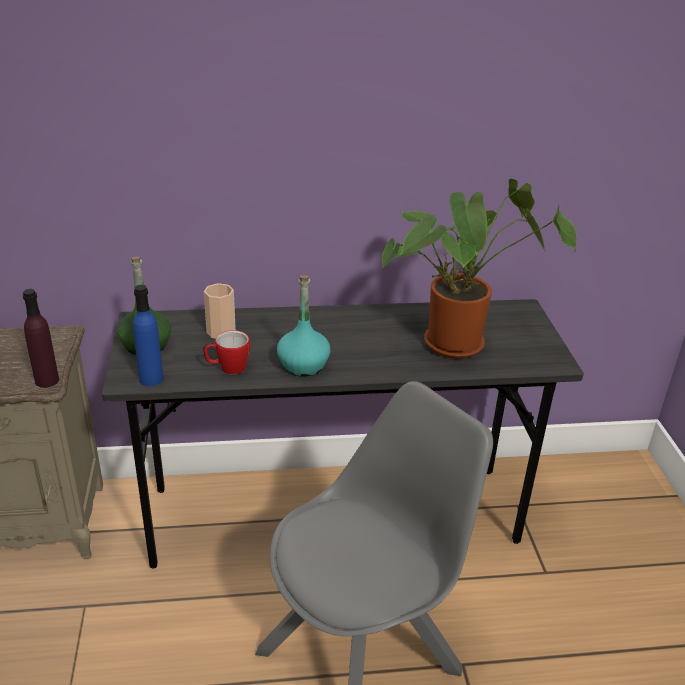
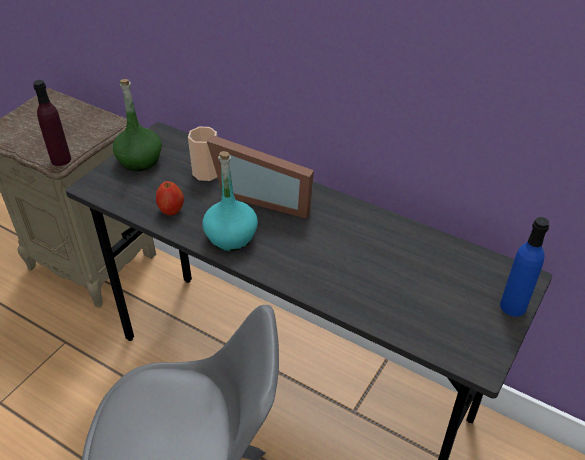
camera: 40 degrees right, 10 degrees up
blue bottle [133,285,163,386] -> blue bottle moved to [500,217,549,317]
mug [203,330,250,375] -> apple [156,181,184,215]
potted plant [382,179,577,359] -> none
none -> picture frame [207,135,314,218]

